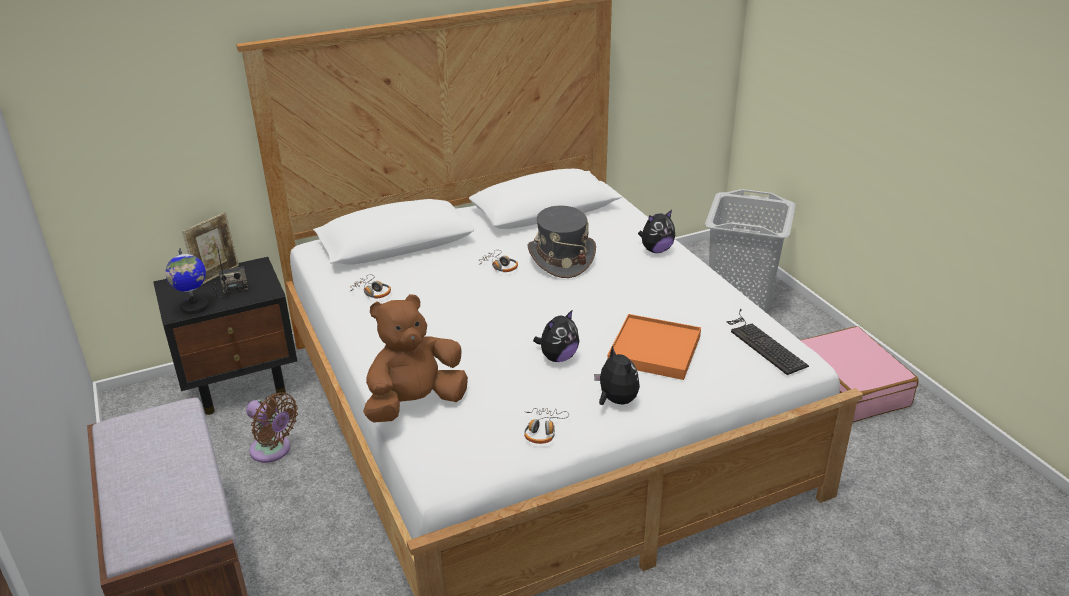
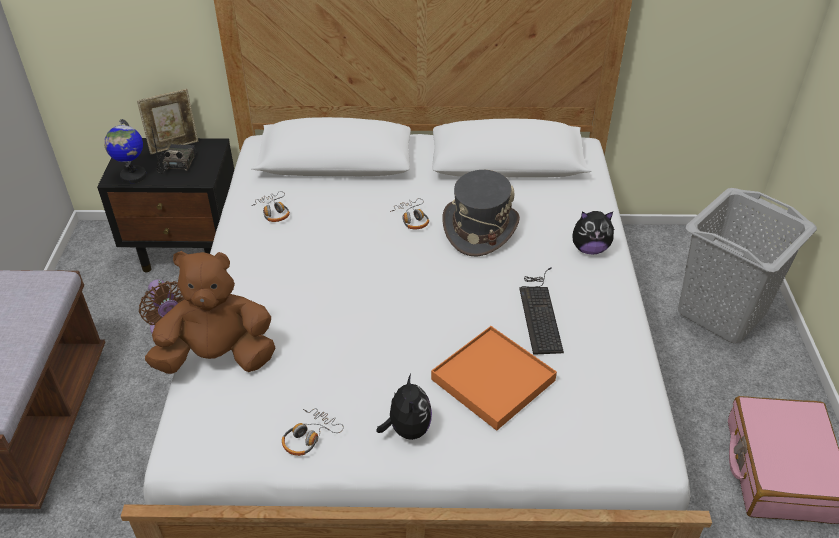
camera: 25 degrees right, 10 degrees up
plush toy [533,309,579,362] -> none
keyboard [727,309,809,375] -> keyboard moved to [520,268,564,355]

